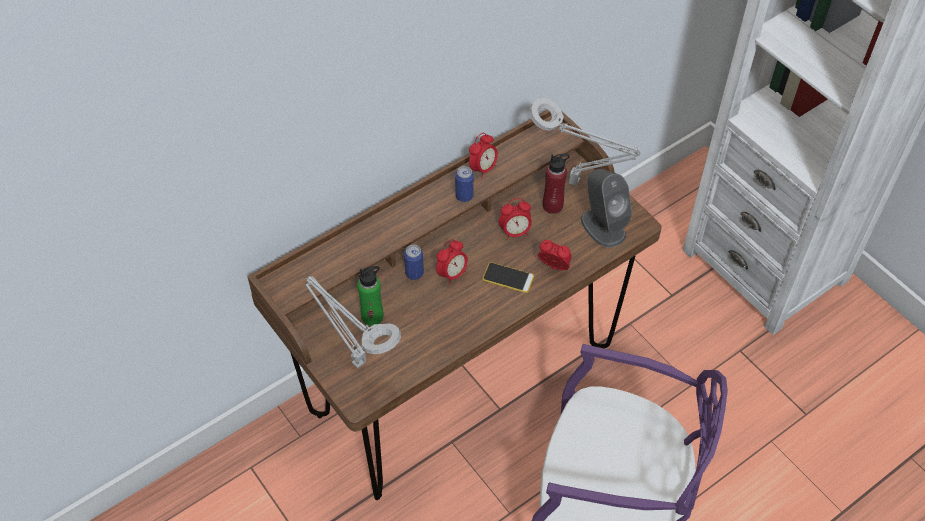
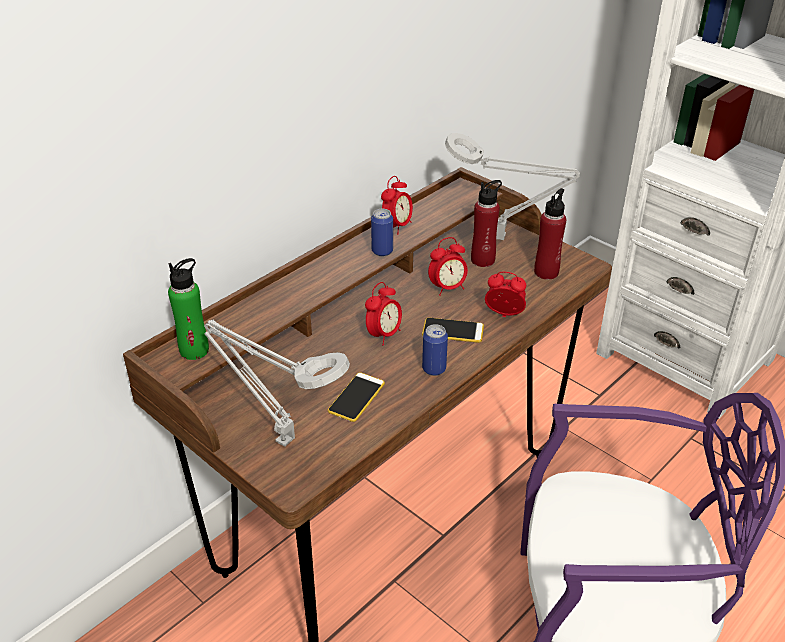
camera: 10 degrees left, 15 degrees down
green bottle [357,266,383,326] -> green bottle moved to [168,258,209,360]
can [404,245,424,280] -> can moved to [422,324,448,376]
grey speaker [581,169,632,248] -> red bottle [534,188,566,280]
none -> phone [328,372,385,422]

